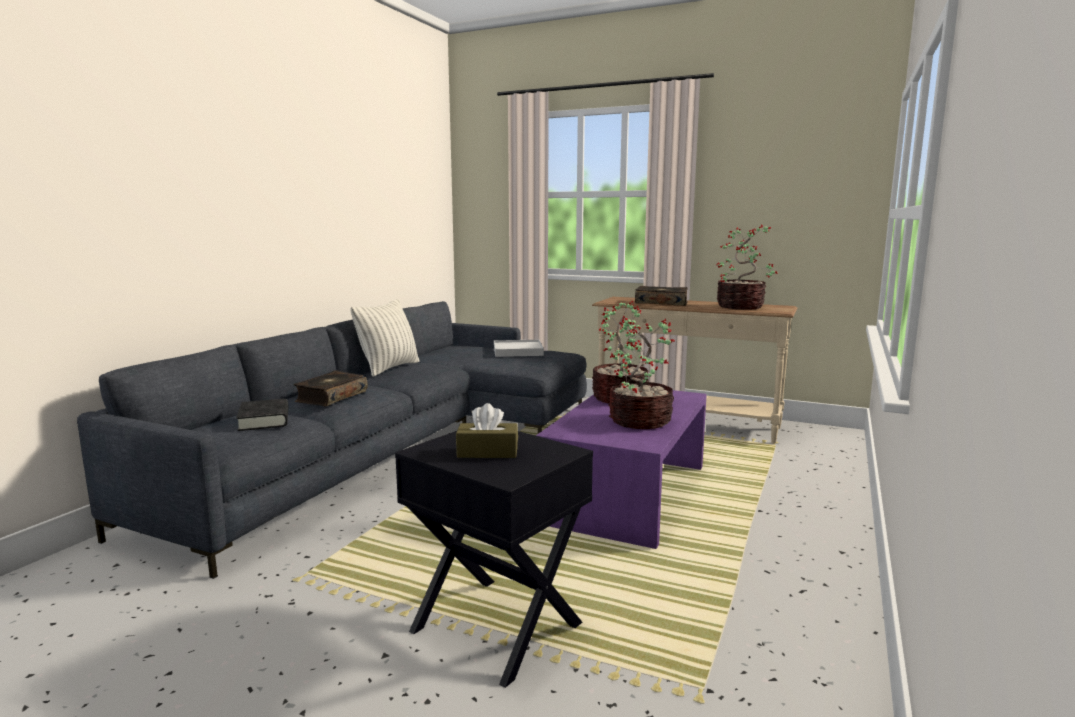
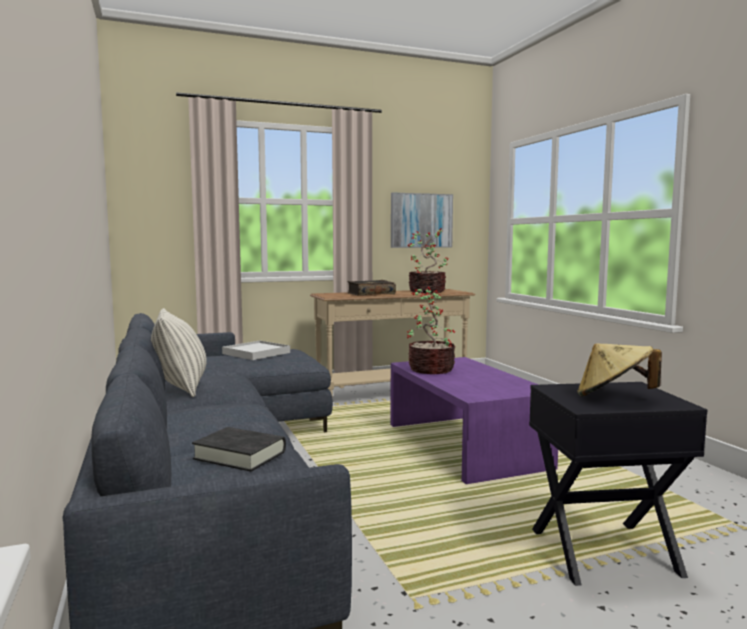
camera: 45 degrees left, 5 degrees down
book [294,370,368,407] -> none
brown tissue box [456,403,518,458] -> beige hat [577,343,662,396]
potted plant [608,315,675,429] -> none
none -> picture [391,192,453,248]

